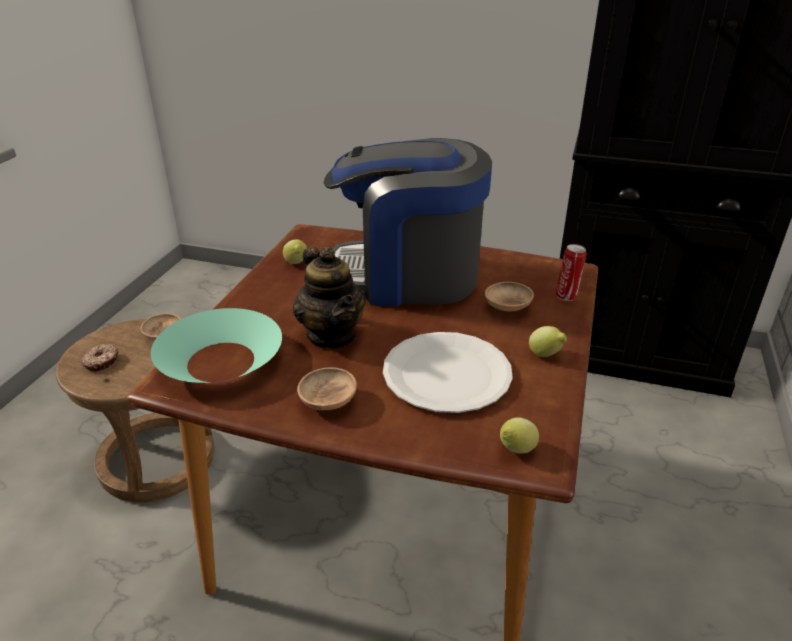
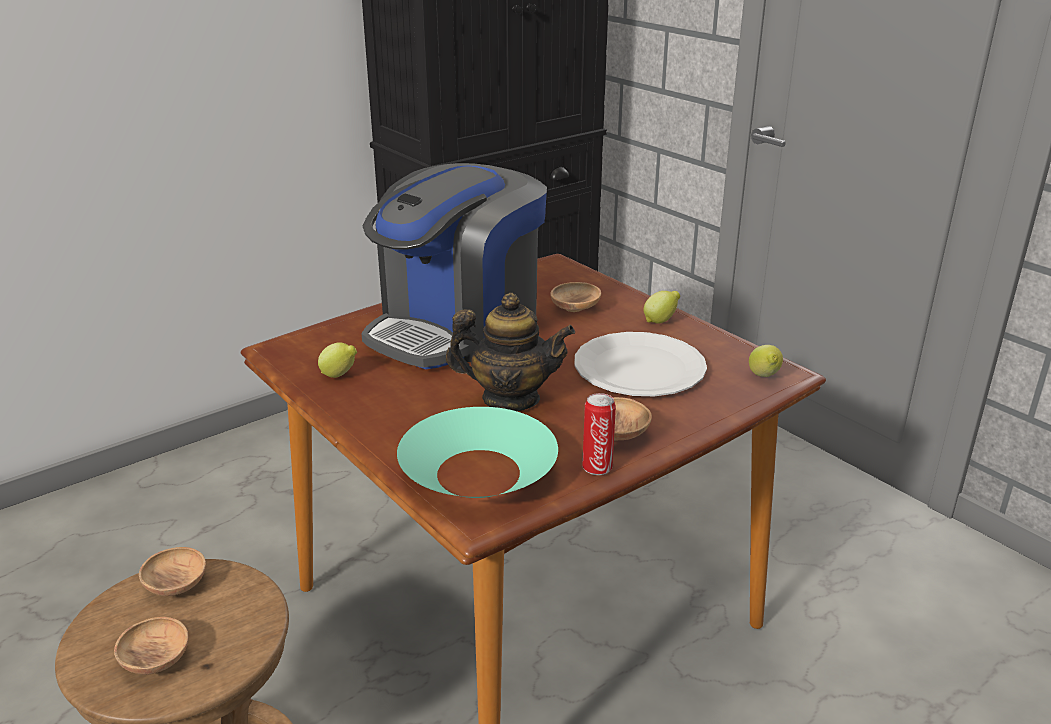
camera: 55 degrees left, 5 degrees down
donut [81,344,119,371] -> brown bowl [114,617,188,675]
can [556,244,587,301] -> can moved to [582,393,616,475]

